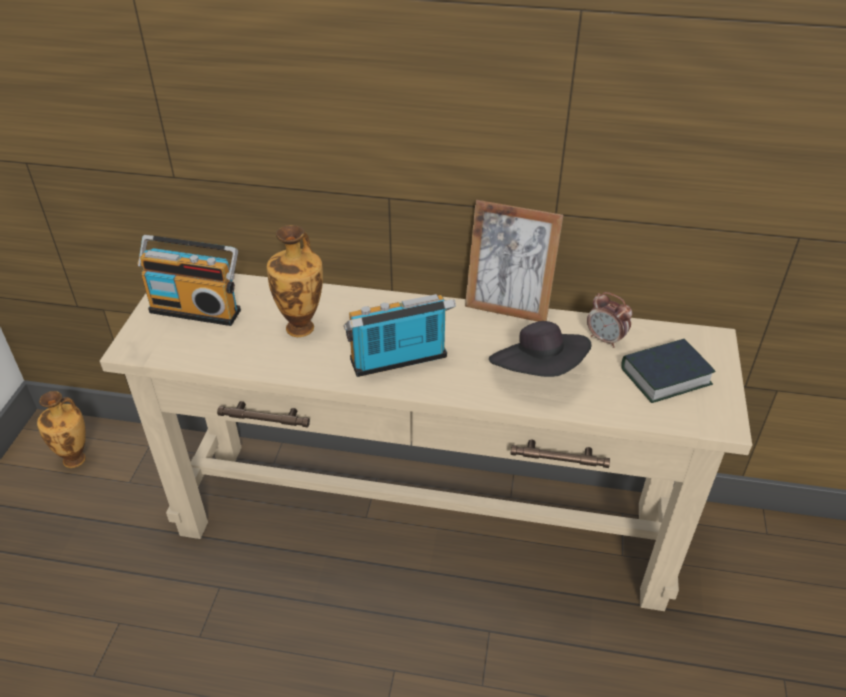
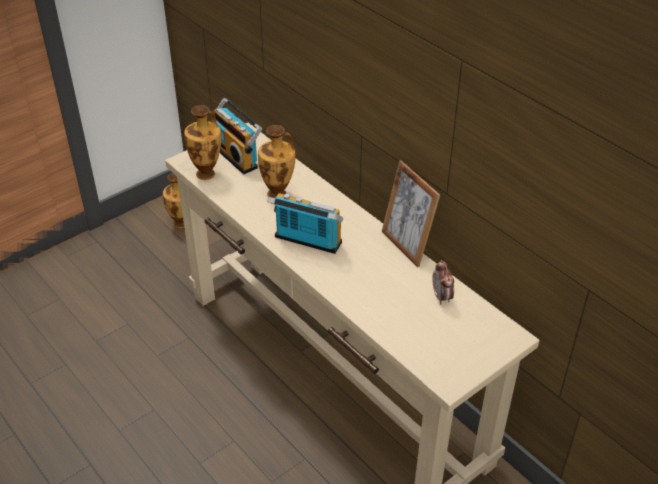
camera: 40 degrees right, 0 degrees up
black hat [489,321,592,377] -> none
book [621,339,715,403] -> none
none -> vase [184,105,221,180]

